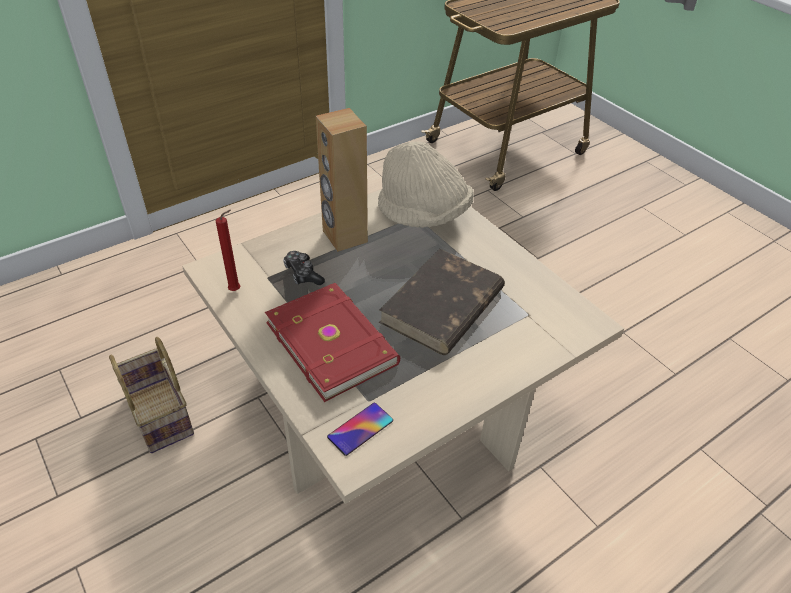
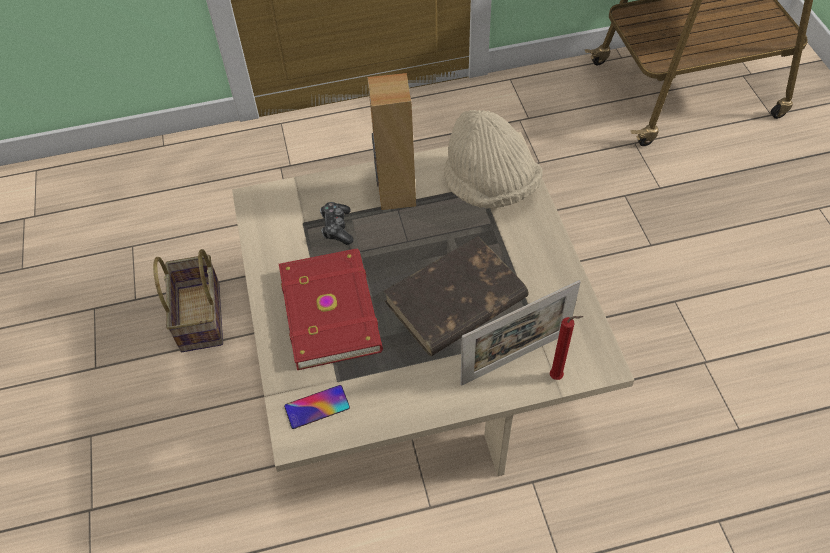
camera: 25 degrees right, 10 degrees up
red candle [216,210,240,291] -> red candle moved to [550,316,583,380]
none -> picture frame [460,280,581,386]

